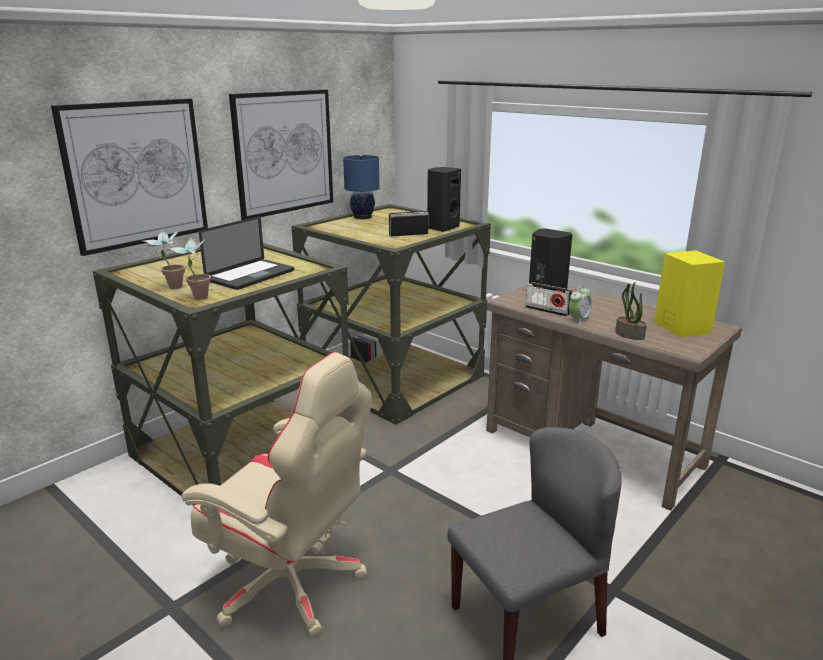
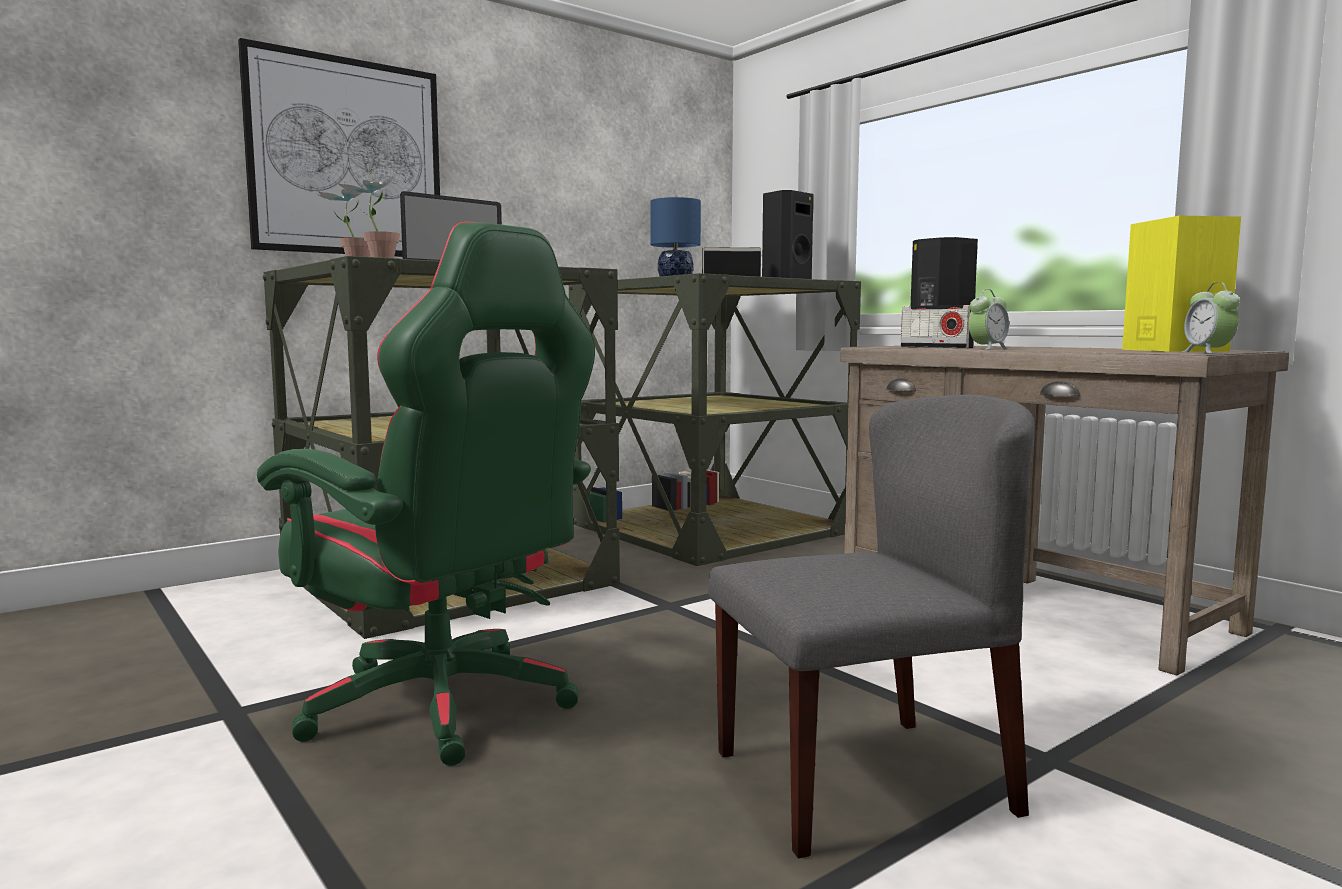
camera: 10 degrees right, 15 degrees down
beige office chair [182,352,372,637] -> green office chair [257,222,595,766]
picture [229,90,333,220] -> none
potted plant [615,282,647,340] -> none
none -> alarm clock [1181,282,1240,353]

